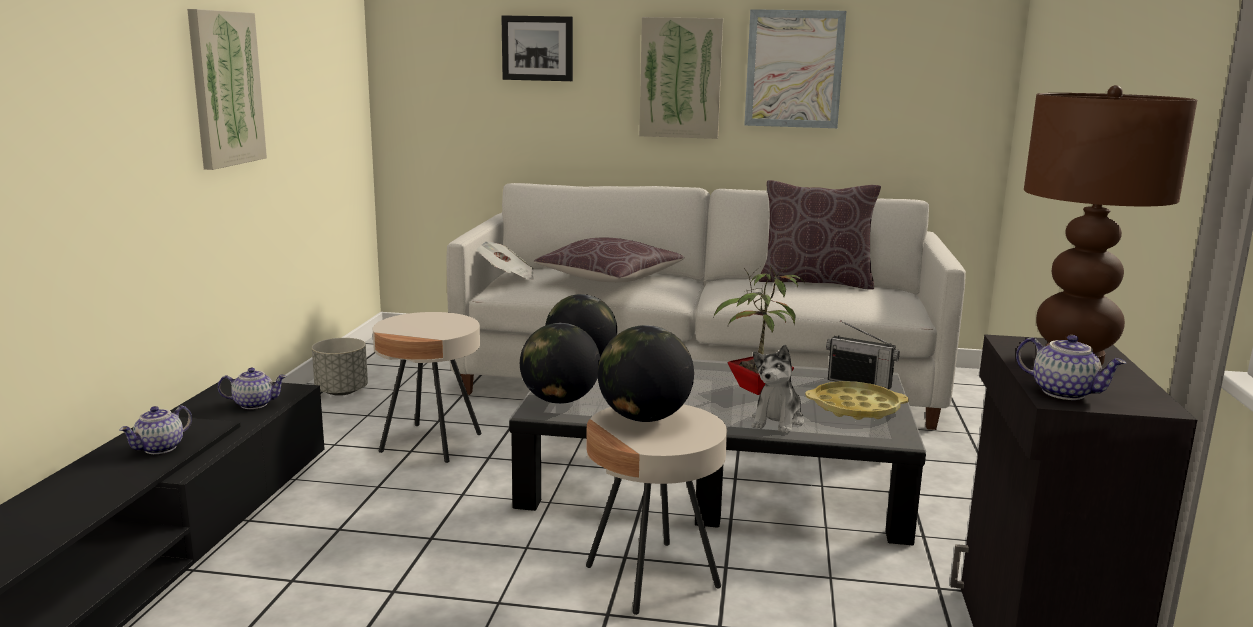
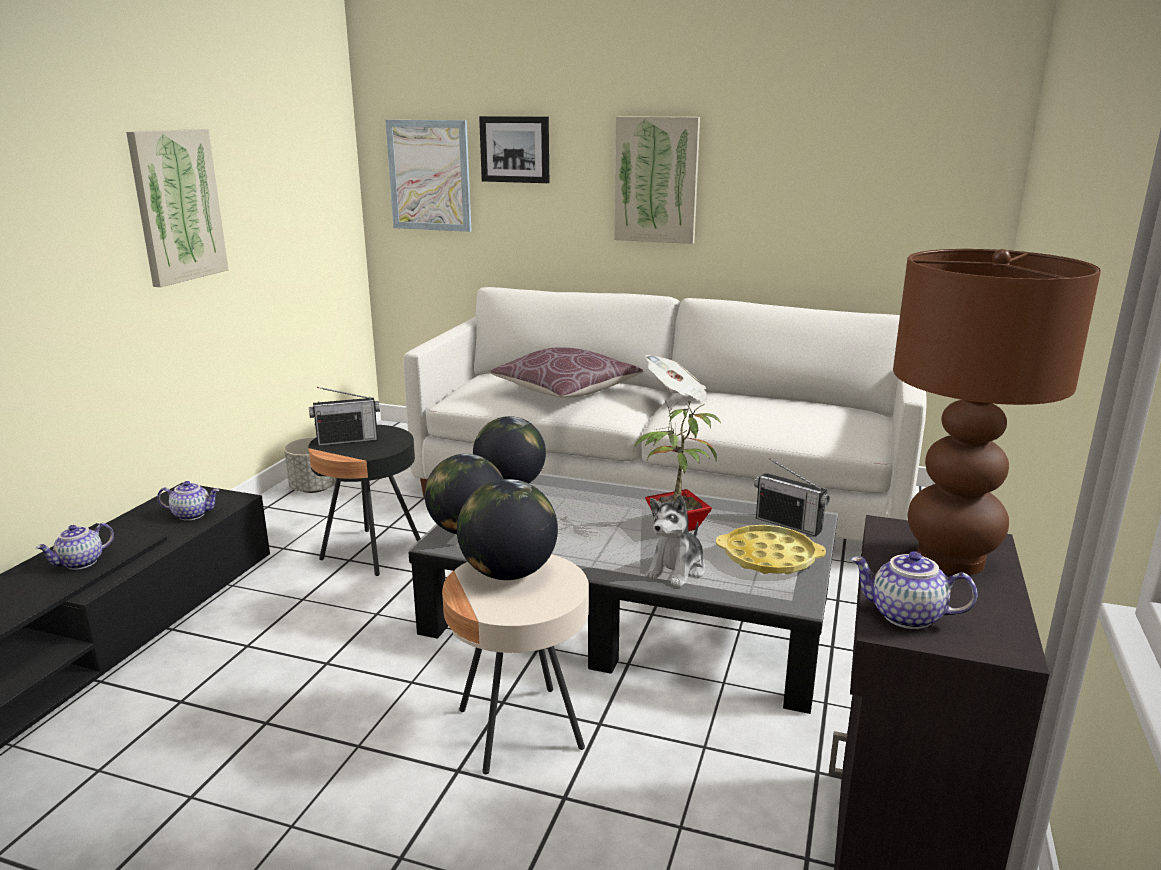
camera: 10 degrees right, 5 degrees up
beige side table [373,312,481,463] -> black side table [308,425,420,576]
newspaper [476,241,534,280] -> newspaper moved to [645,355,708,402]
picture [744,9,846,128] -> picture moved to [385,120,471,232]
brown pillow [759,180,881,290] -> none
teapot [1016,335,1126,400] -> teapot turned 150 degrees clockwise [850,551,977,629]
none -> radio [309,387,380,446]

